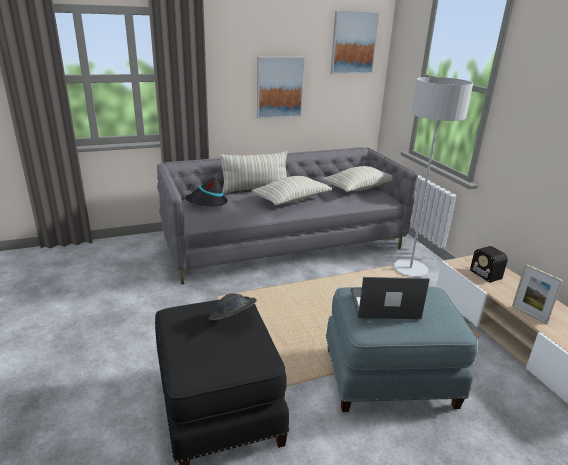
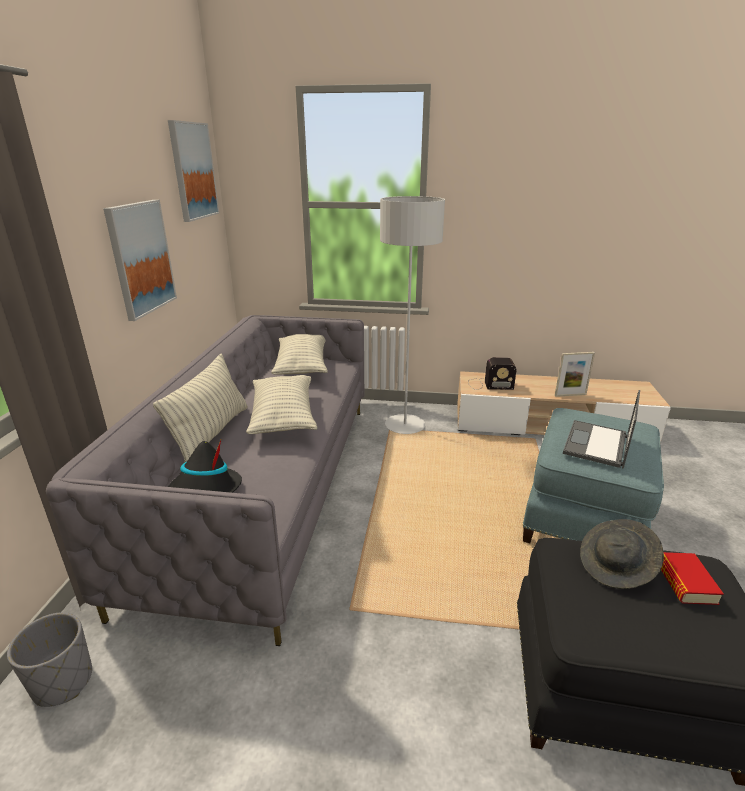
camera: 60 degrees left, 0 degrees up
none -> grey planter [7,612,92,707]
none -> book [661,552,724,605]

